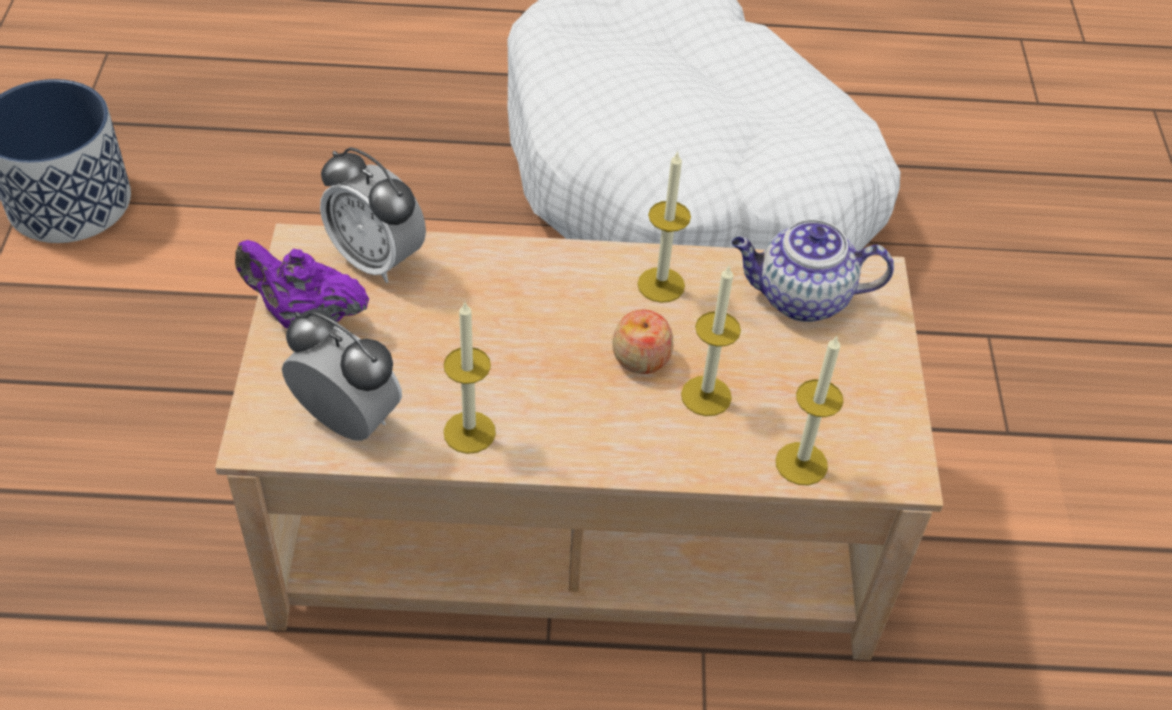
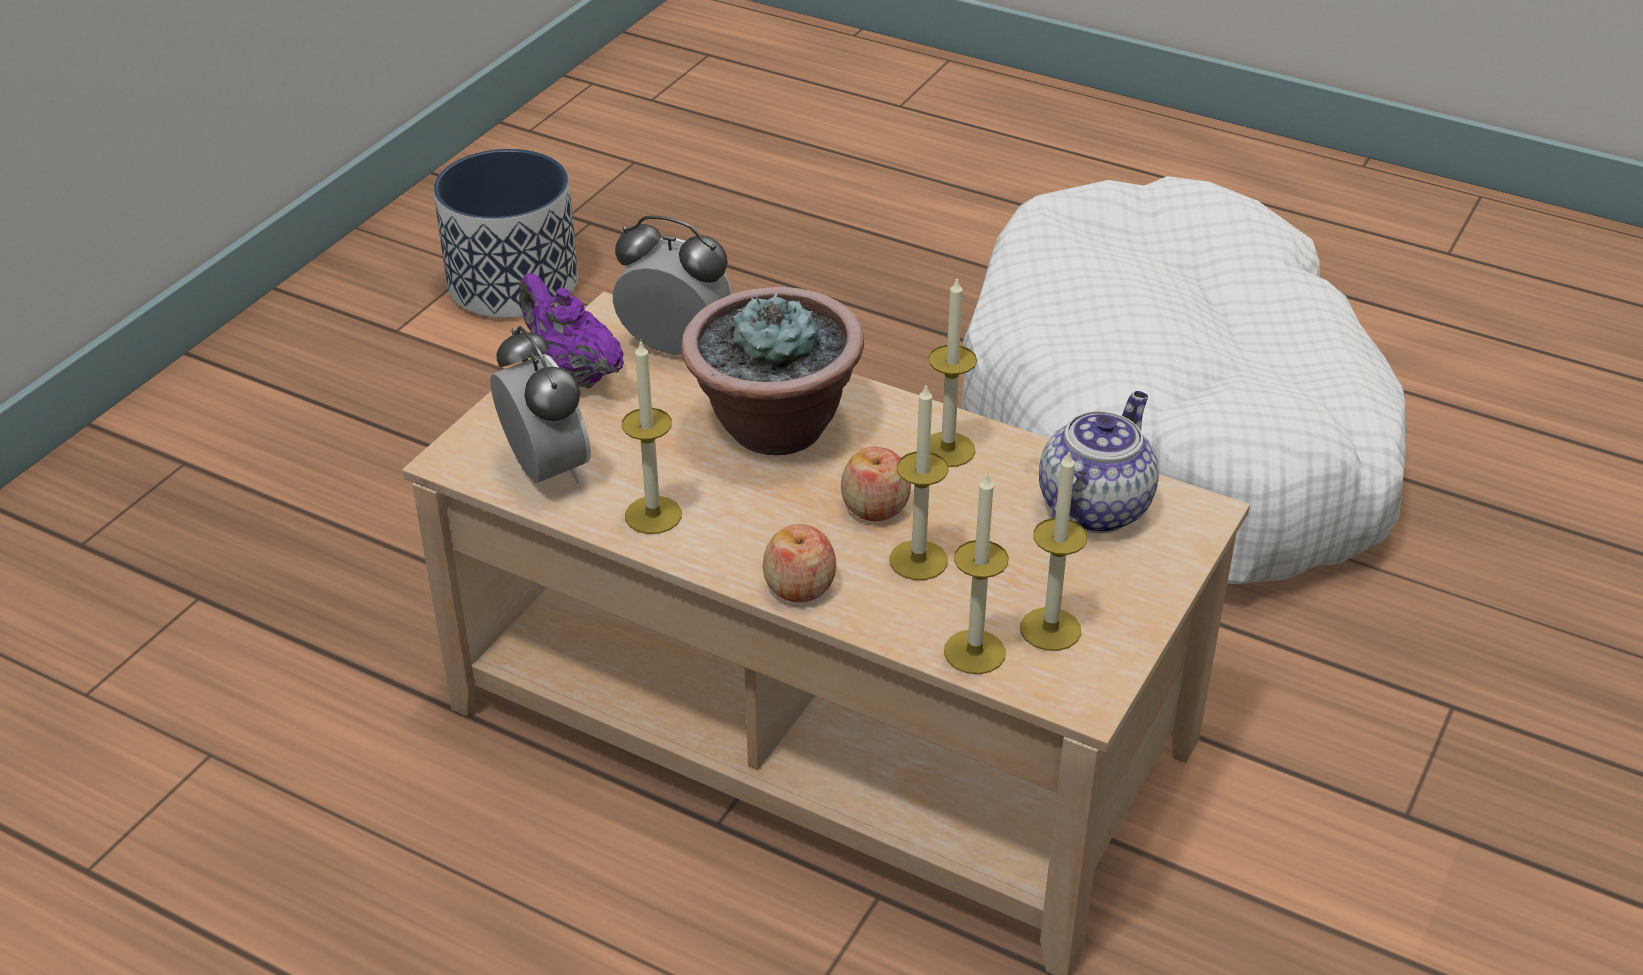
camera: 30 degrees right, 10 degrees down
alarm clock [320,147,426,283] -> alarm clock turned 135 degrees clockwise [613,215,732,356]
teapot [731,219,894,322] -> teapot turned 90 degrees clockwise [1039,391,1159,533]
none -> potted plant [681,287,864,455]
none -> apple [763,524,836,603]
none -> candle [1020,450,1087,651]

